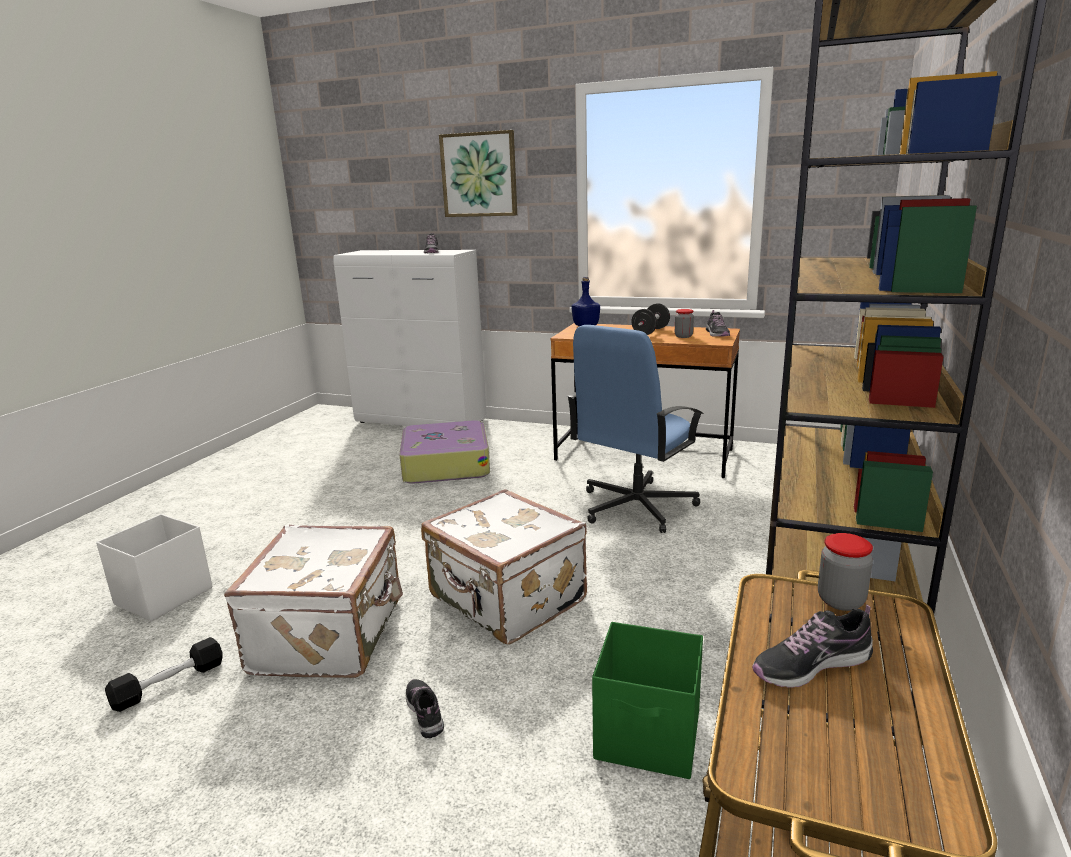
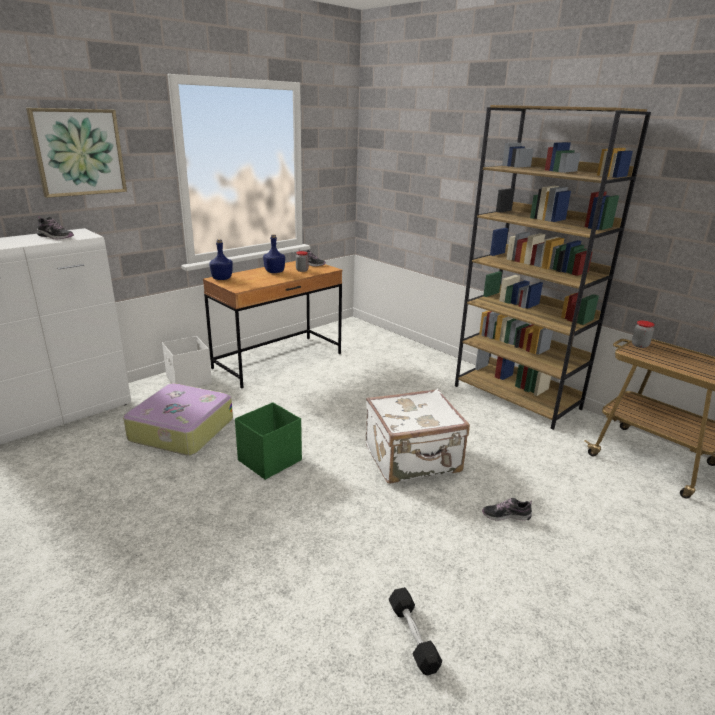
camera: 65 degrees left, 5 degrees up
white storage box [96,514,212,622] -> white storage box moved to [162,336,212,387]
white suitcase [224,525,403,678] -> none
blue office chair [567,325,704,533] -> none
green storage box [592,622,703,779] -> green storage box moved to [235,402,302,480]
black dumbbell [631,303,670,335] -> blue bottle [263,234,285,273]
shoe [752,605,873,688] -> none

